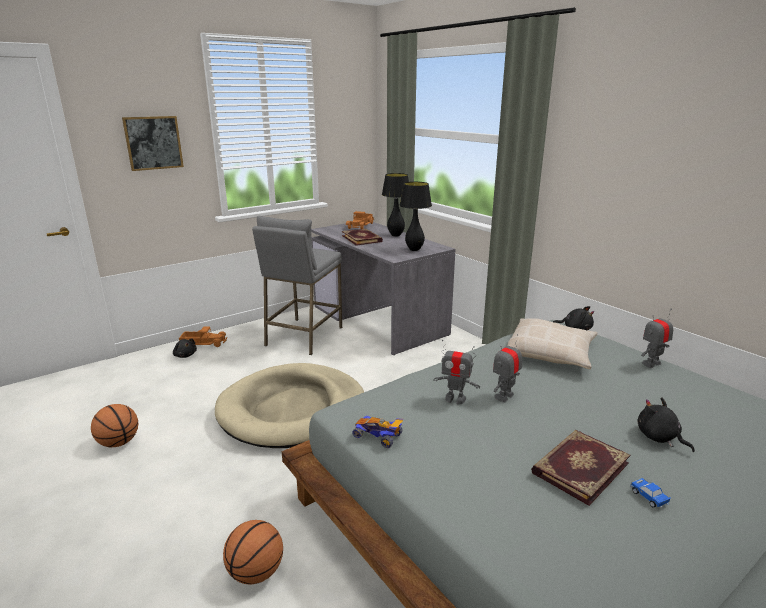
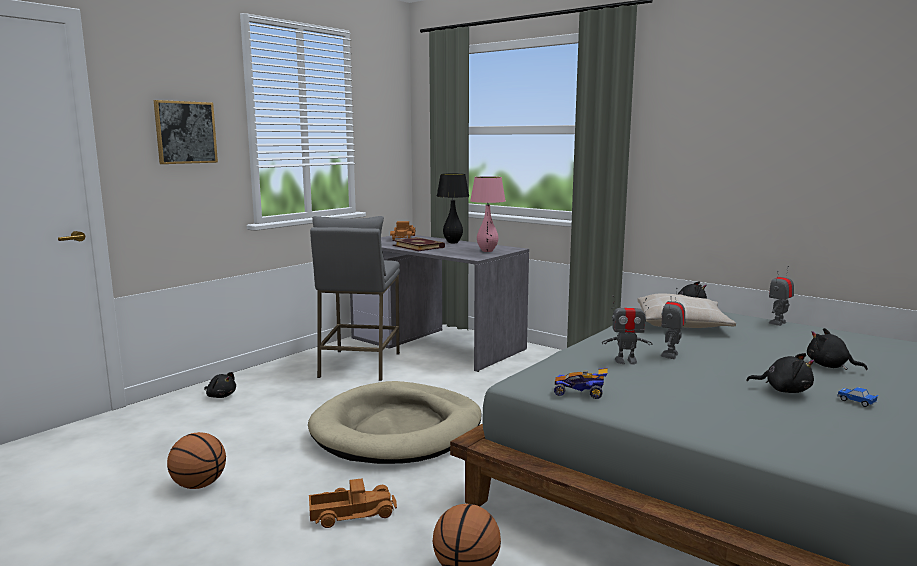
camera: 15 degrees left, 10 degrees down
toy truck [179,327,227,347] -> toy truck moved to [309,478,397,528]
black table lamp [400,182,432,251] -> pink table lamp [470,176,505,252]
book [531,430,630,506] -> black plush toy [746,353,814,393]

